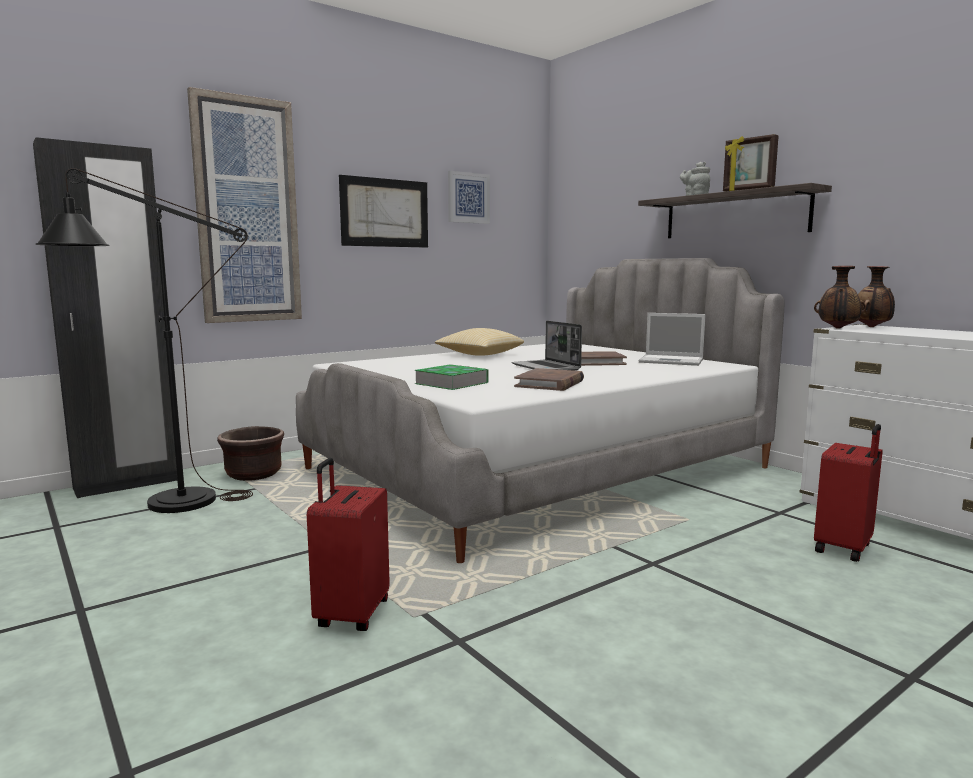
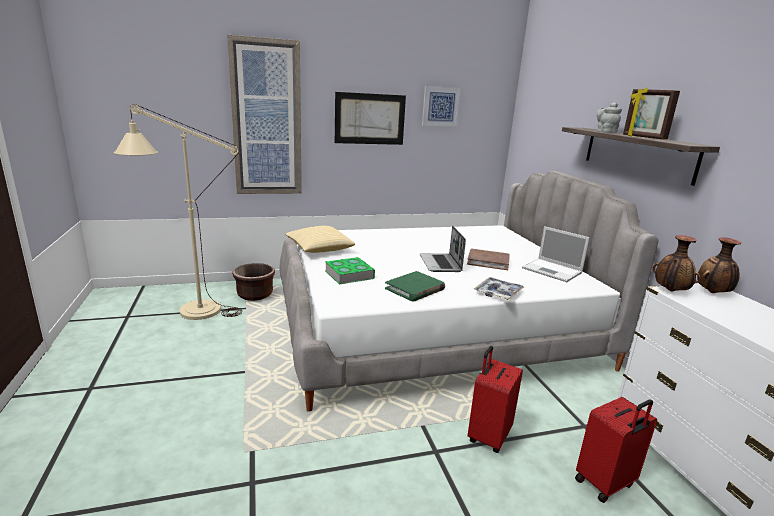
camera: 20 degrees right, 10 degrees up
black wardrobe [33,137,177,498] -> none
black floor lamp [36,168,253,513] -> beige floor lamp [114,104,242,320]
red suitcase [307,458,390,631] -> red suitcase moved to [468,346,523,453]
pillow [435,328,524,356] -> pillow moved to [285,226,355,253]
brown book [514,368,584,391] -> green book [385,271,445,302]
none -> tray [474,277,524,300]

